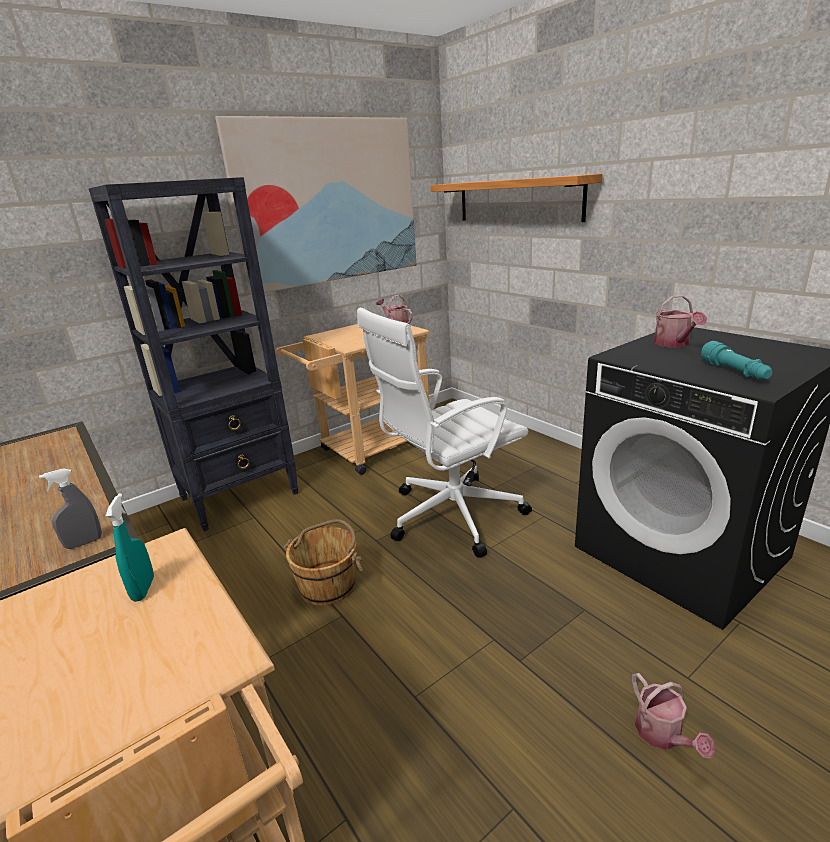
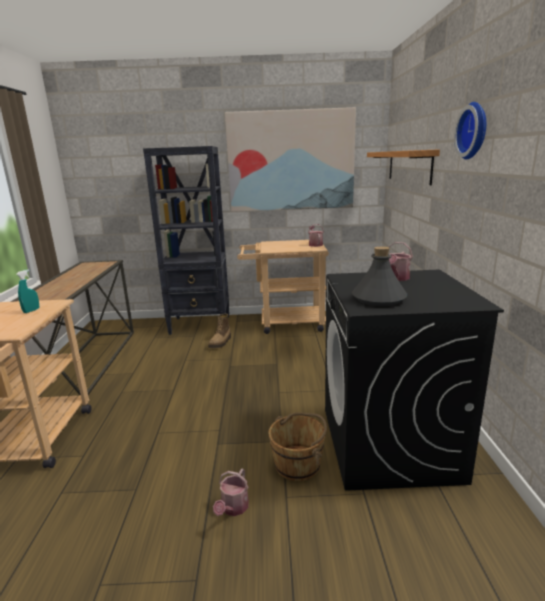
camera: 35 degrees right, 5 degrees down
grey spray bottle [39,468,102,549] -> none
brown bucket [284,519,363,606] -> brown bucket moved to [268,412,327,481]
white office chair [357,308,532,558] -> none
turquoise flashlight [701,341,772,380] -> grey bottle [352,246,407,306]
none -> boot [208,314,231,348]
none -> wall clock [454,102,486,160]

